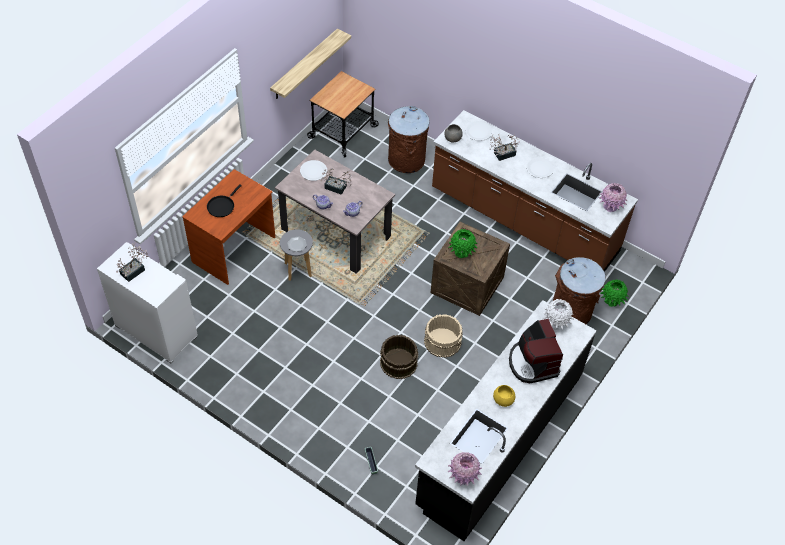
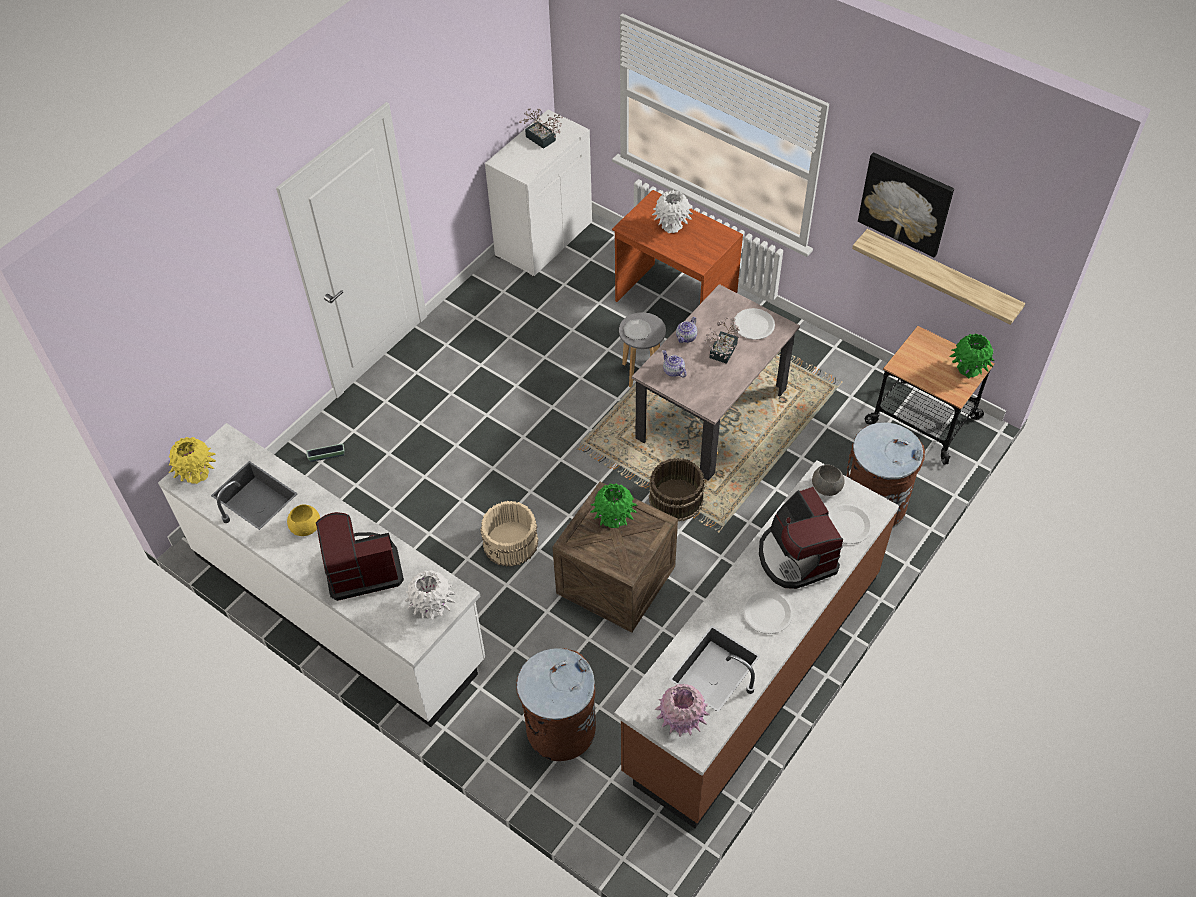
camera: 95 degrees right, 0 degrees up
black frying pan [207,184,242,217] -> white vase [652,190,693,233]
brown bucket [380,335,418,379] -> brown bucket moved to [649,458,705,521]
black counter [415,300,597,541] -> white counter [158,423,485,727]
pink vase [448,452,482,486] -> yellow vase [168,437,216,484]
potted plant [489,134,520,161] -> coffee machine [759,487,843,589]
green vase [601,279,628,307] -> green vase moved to [950,334,995,378]
none -> picture [858,152,954,257]

